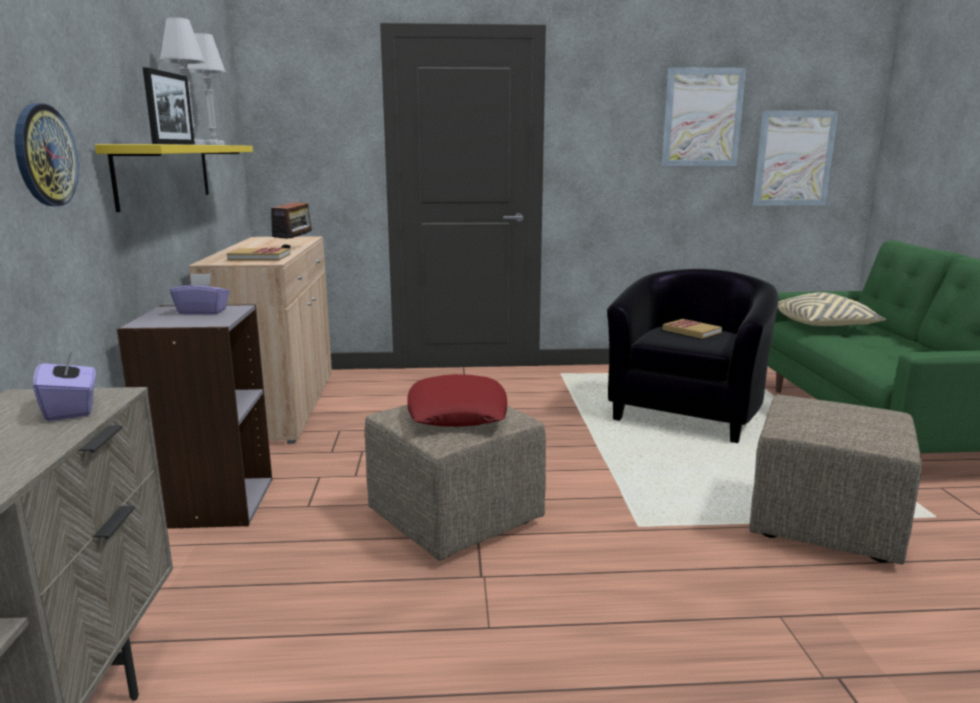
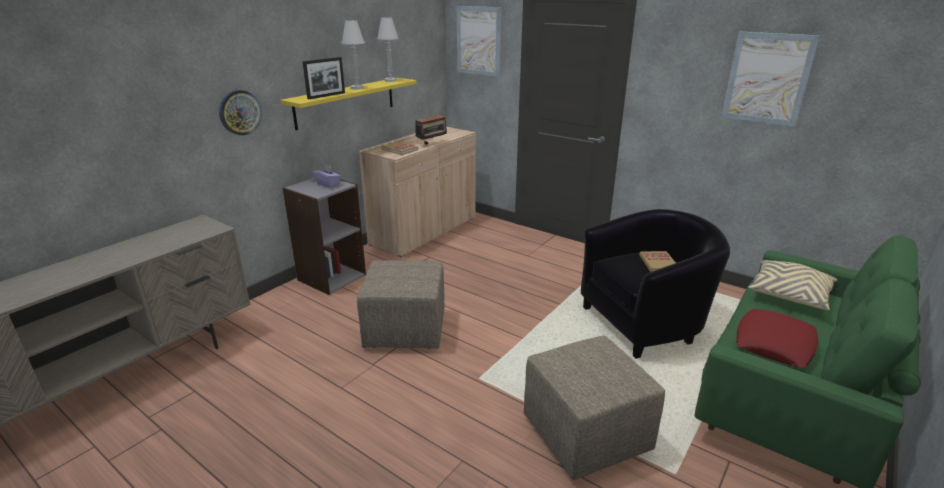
camera: 40 degrees right, 10 degrees up
purple tissue box [33,349,96,421] -> none
red pillow [407,374,507,427] -> red pillow moved to [736,309,818,368]
picture [753,111,838,206] -> picture moved to [457,6,502,77]

